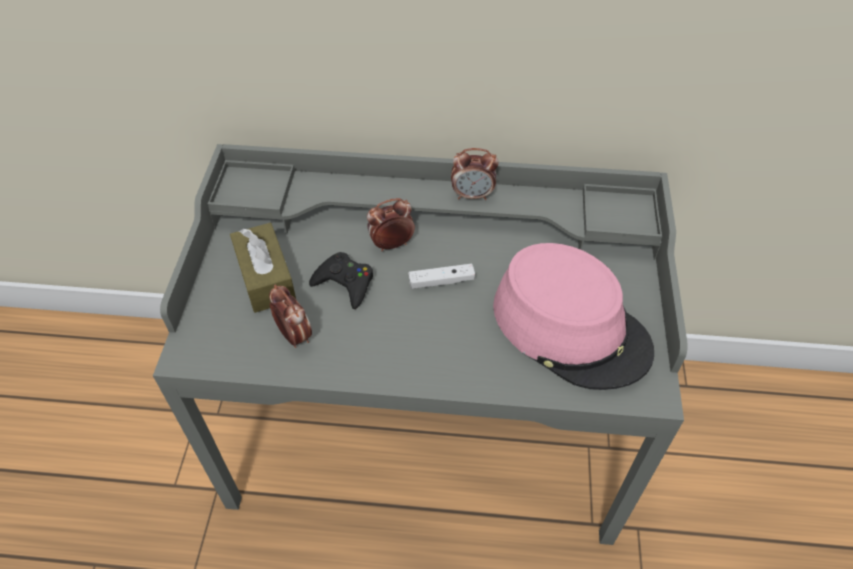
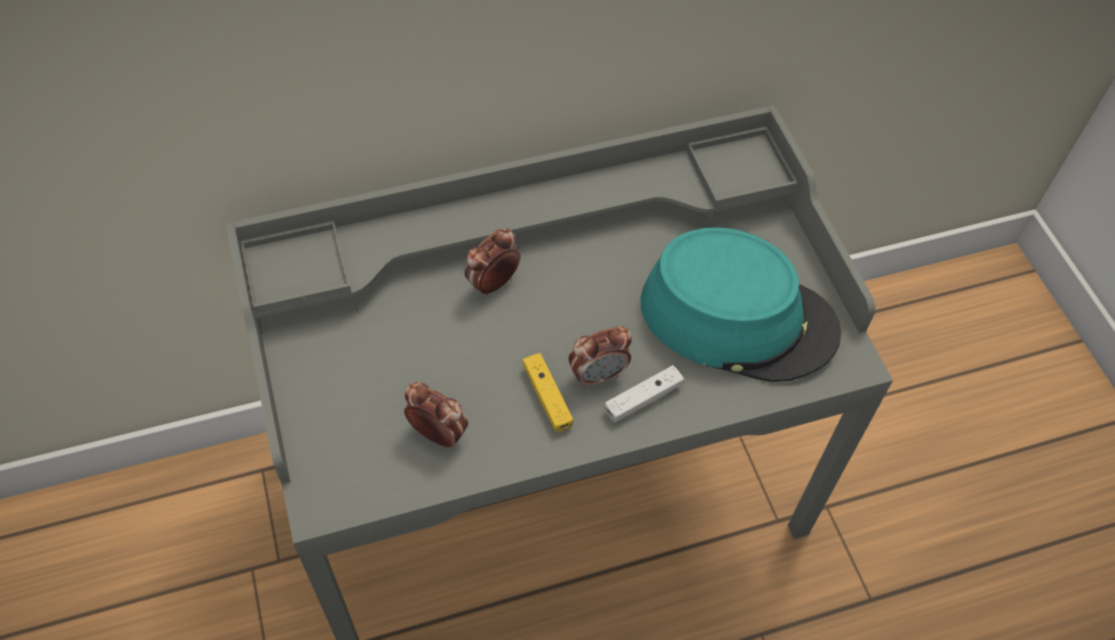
camera: 25 degrees left, 5 degrees up
brown tissue box [230,223,296,313] -> none
black game controller [309,252,373,309] -> none
white game controller [408,264,475,289] -> white game controller moved to [605,365,684,422]
alarm clock [451,148,499,200] -> alarm clock moved to [568,326,632,388]
pink hat [493,243,654,390] -> turquoise hat [640,227,841,382]
none -> yellow game controller [523,353,573,432]

